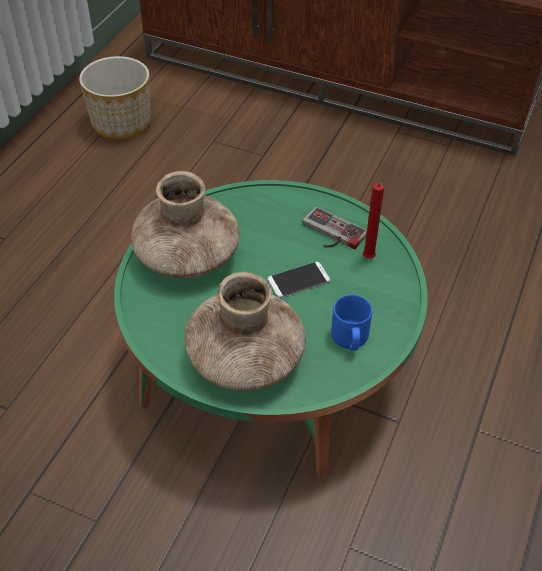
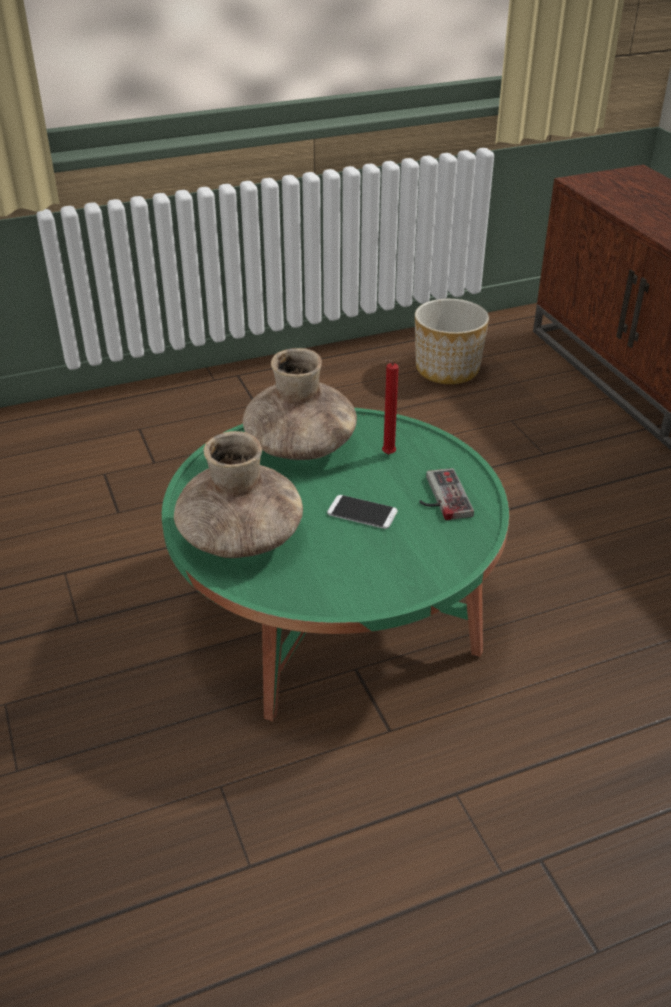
camera: 45 degrees right, 10 degrees down
blue mug [331,295,372,351] -> none
red candle [363,183,384,259] -> red candle moved to [382,360,399,454]

